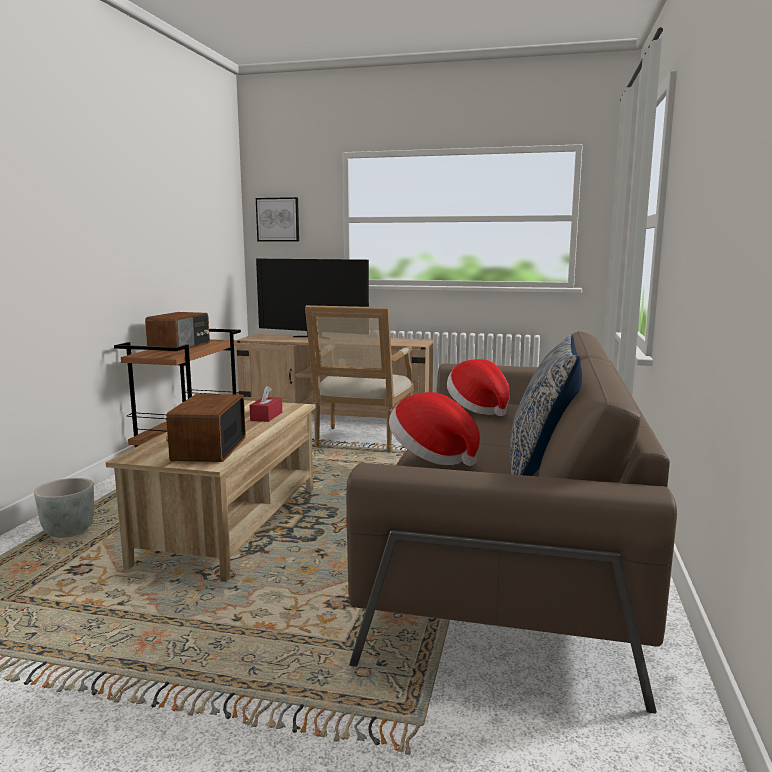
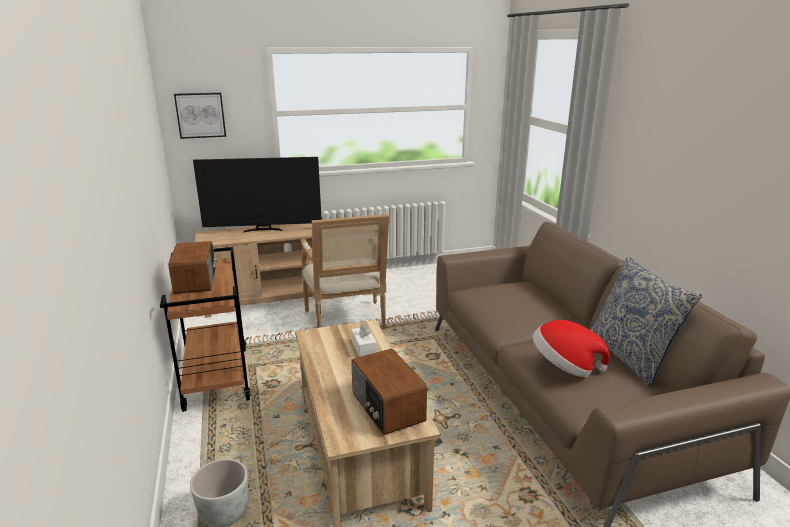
camera: 30 degrees left, 10 degrees up
red tissue box [249,386,282,422] -> white tissue box [351,322,377,357]
hat [447,359,510,416] -> none

